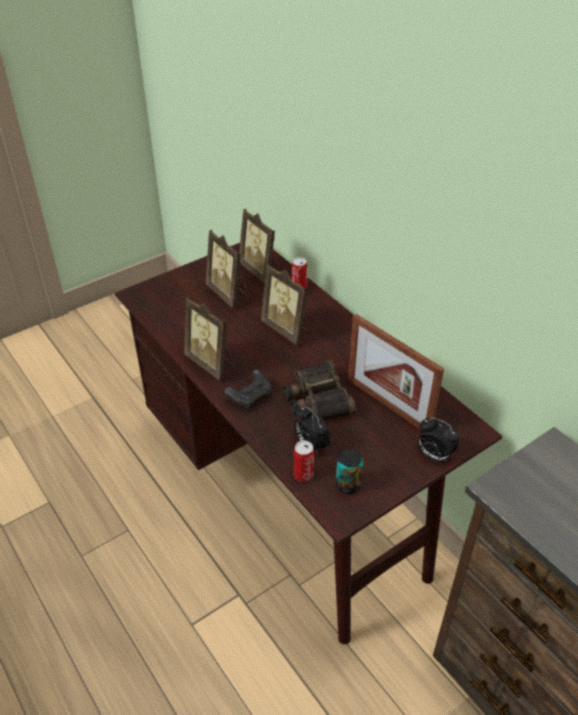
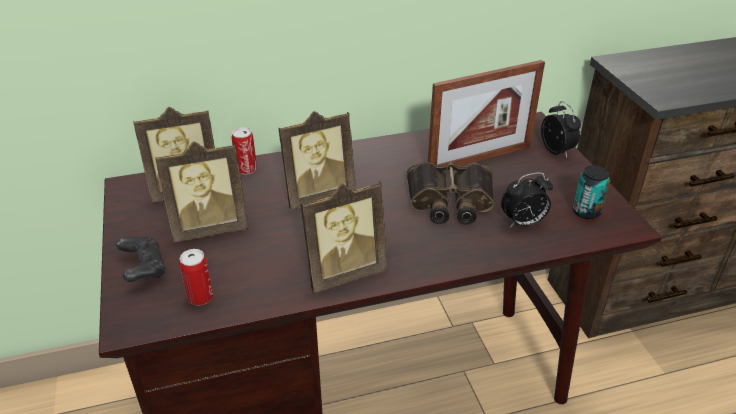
camera: 70 degrees left, 5 degrees down
black game controller [224,370,271,409] -> black game controller moved to [116,237,166,282]
can [294,441,314,482] -> can moved to [179,249,213,306]
alarm clock [417,418,459,463] -> alarm clock turned 75 degrees counterclockwise [541,101,581,158]

